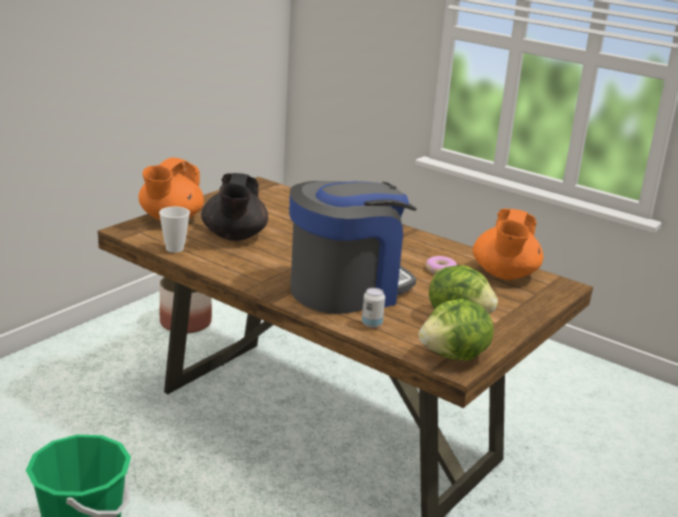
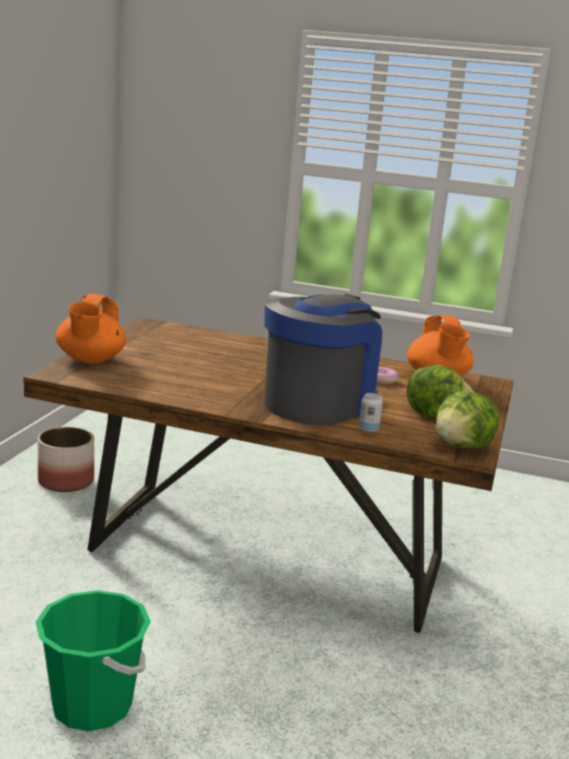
camera: 20 degrees left, 5 degrees down
cup [159,207,190,253] -> none
black teapot [201,173,268,241] -> none

